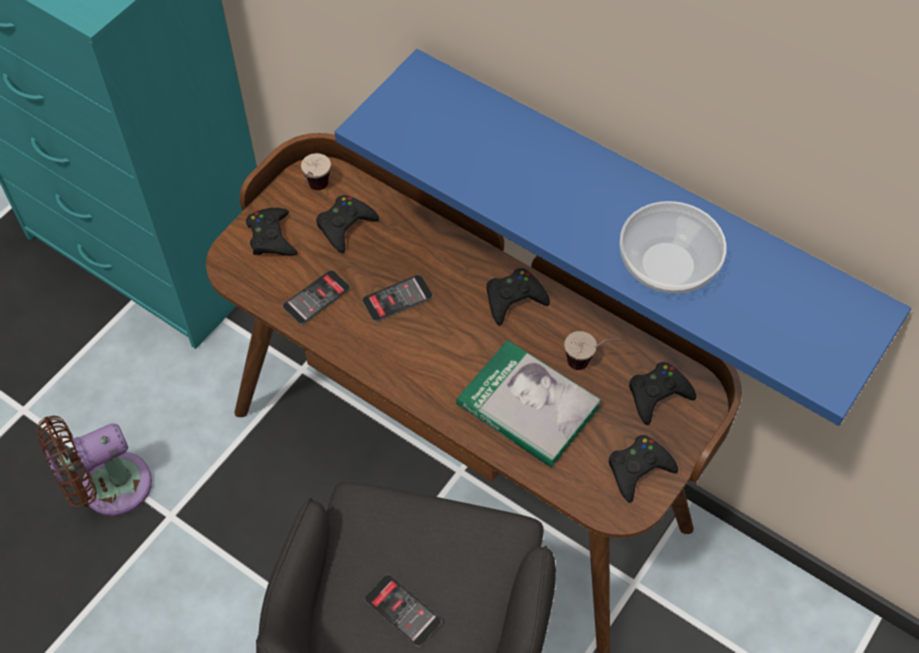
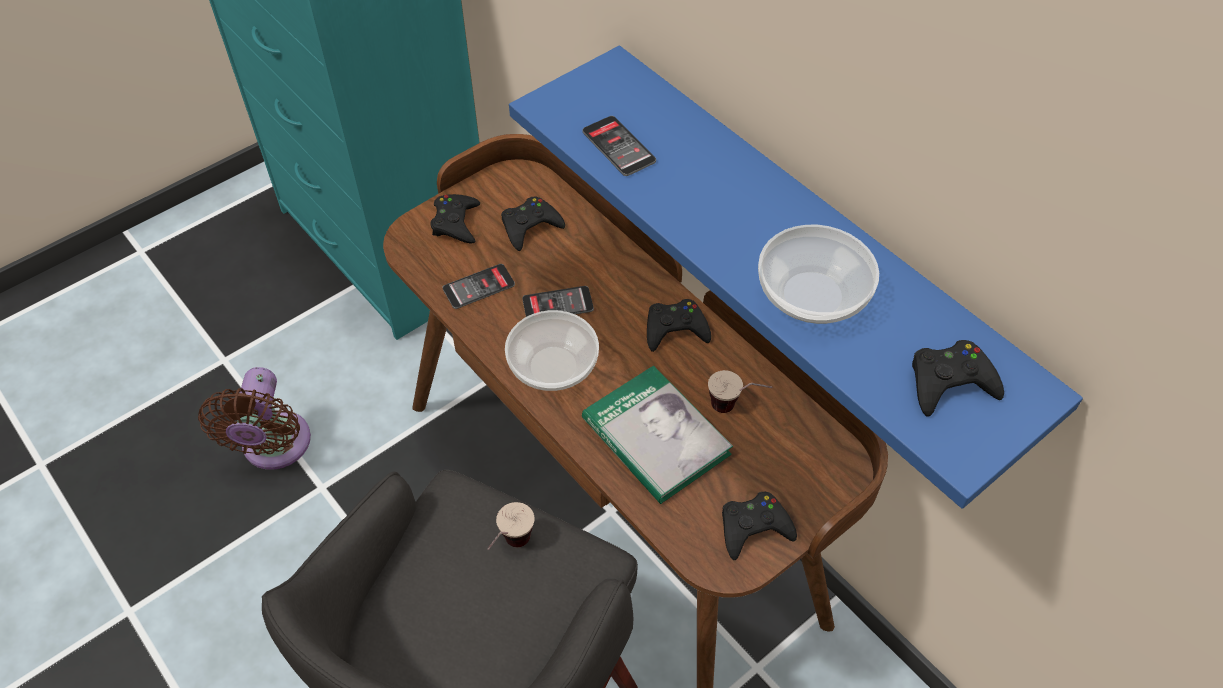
camera: 15 degrees right, 5 degrees down
brown fan [36,416,152,516] -> brown fan turned 75 degrees counterclockwise [198,367,311,470]
cup [301,153,331,190] -> cup moved to [487,502,535,550]
phone [365,575,442,647] -> phone moved to [582,116,656,176]
black game controller [629,362,696,425] -> black game controller moved to [912,340,1004,417]
none -> bowl [505,310,599,391]

